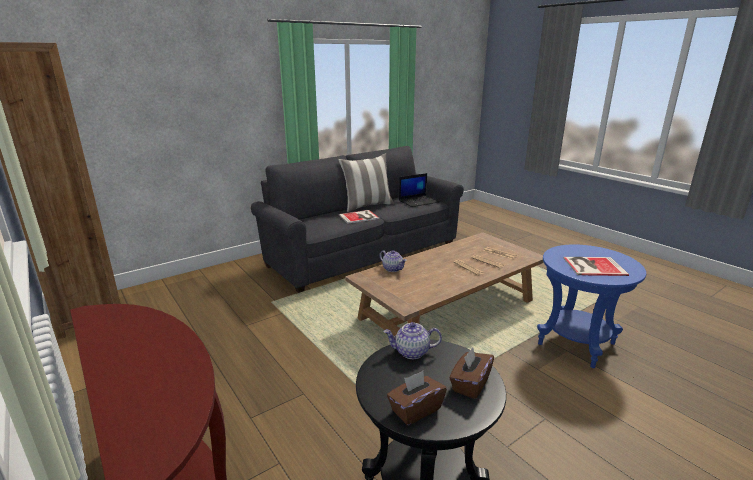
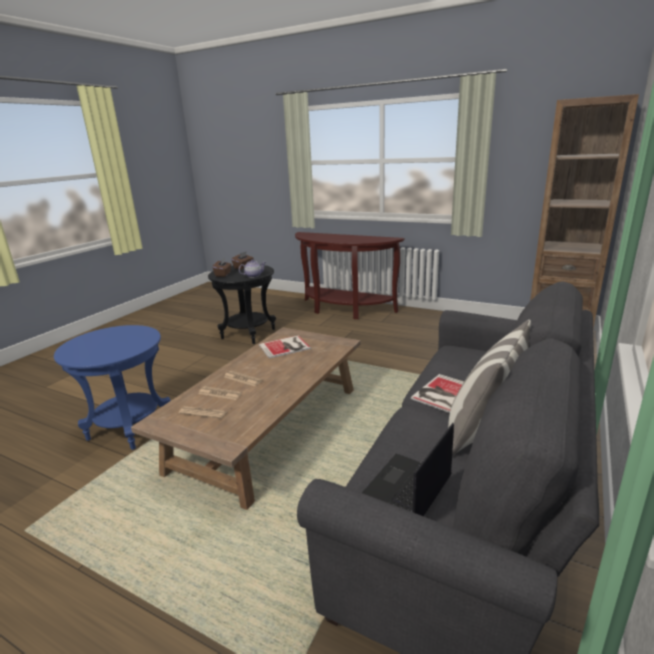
camera: 155 degrees right, 0 degrees up
teapot [380,250,407,272] -> none
book [563,257,629,276] -> book moved to [259,335,311,359]

